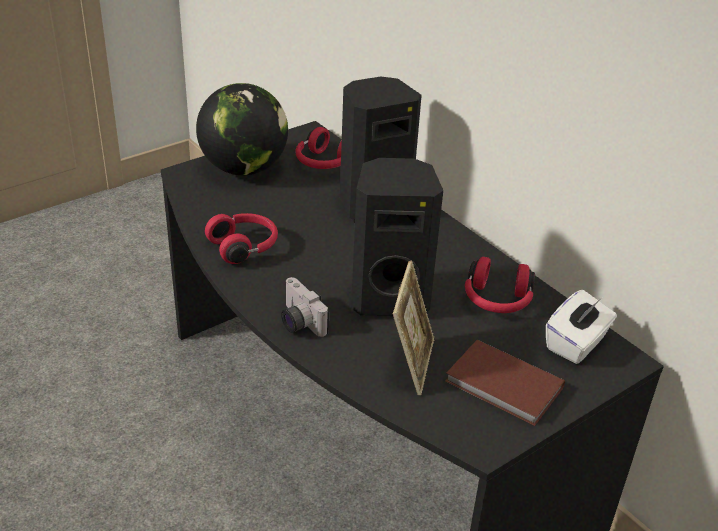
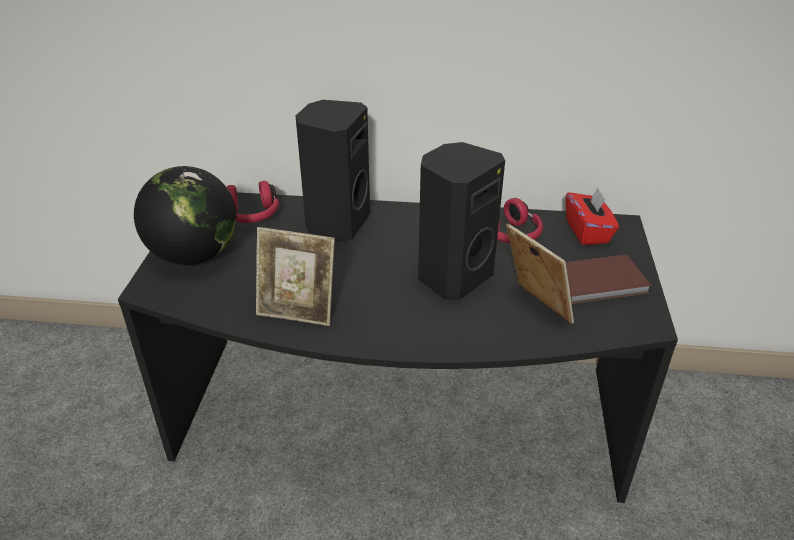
camera: 45 degrees left, 0 degrees up
red headphones [205,213,278,264] -> picture frame [256,227,335,326]
camera [281,277,330,337] -> none
white tissue box [546,290,617,364] -> red tissue box [566,188,619,245]

